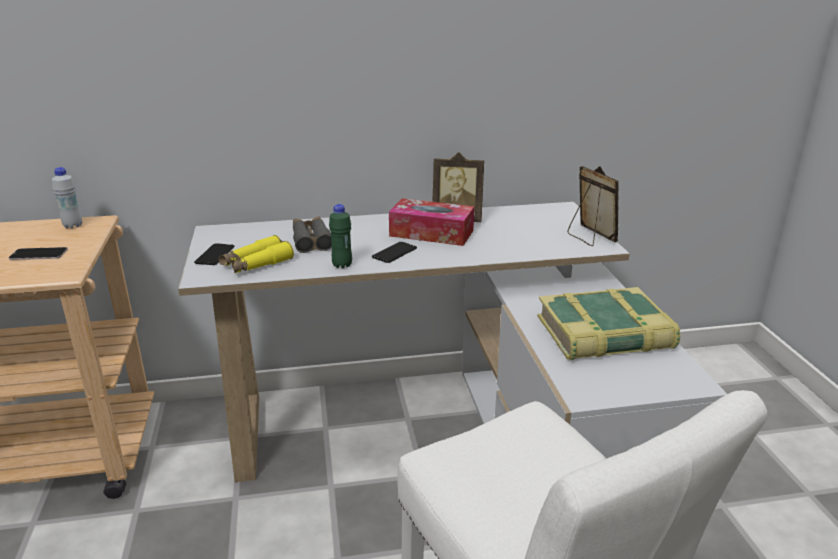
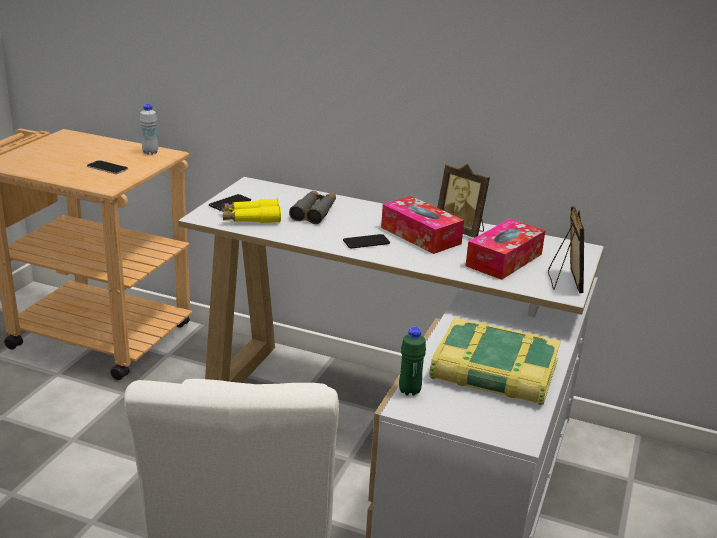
camera: 30 degrees right, 0 degrees up
green bottle [329,204,352,268] -> green bottle moved to [399,327,426,396]
none -> tissue box [466,219,546,280]

